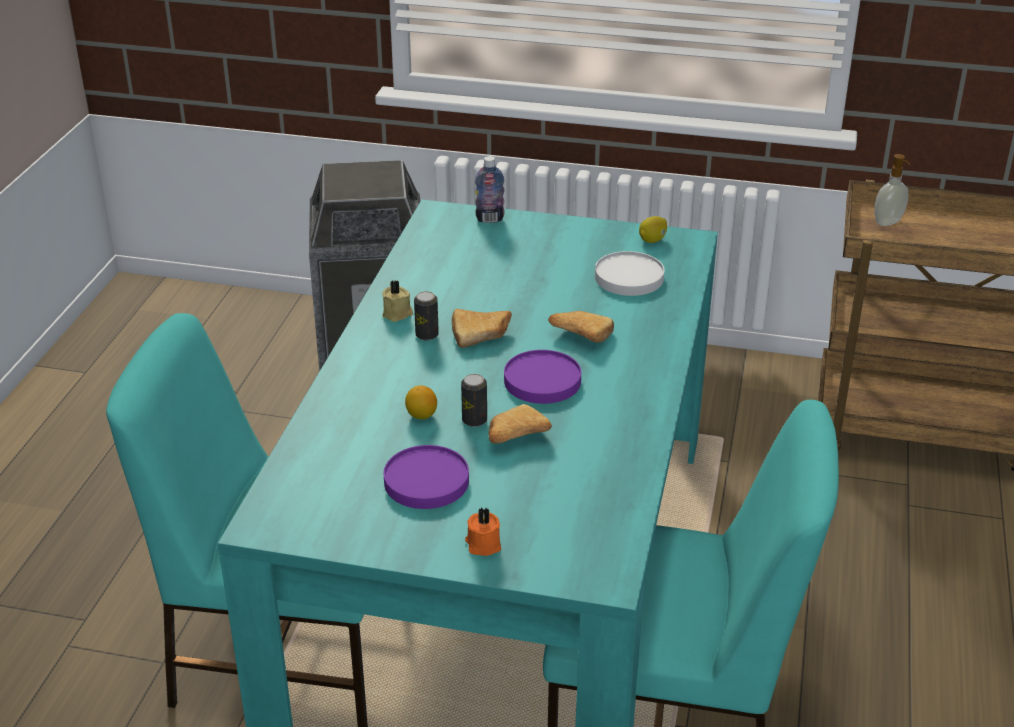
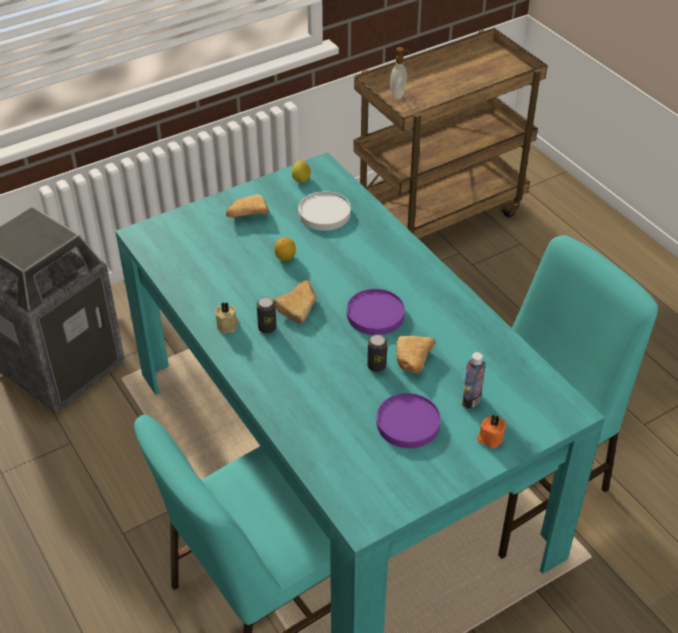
camera: 45 degrees left, 10 degrees up
lemon [405,385,437,419] -> lemon moved to [274,238,296,261]
bottle [475,156,505,223] -> bottle moved to [462,352,486,409]
bread [548,311,614,343] -> bread moved to [226,194,269,217]

